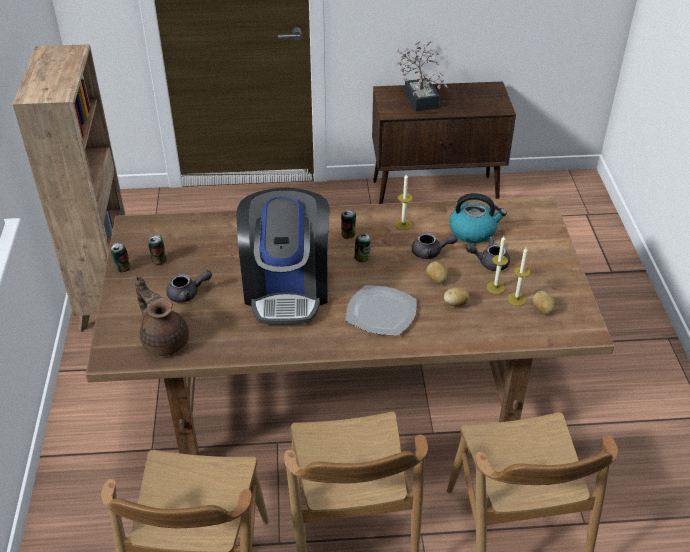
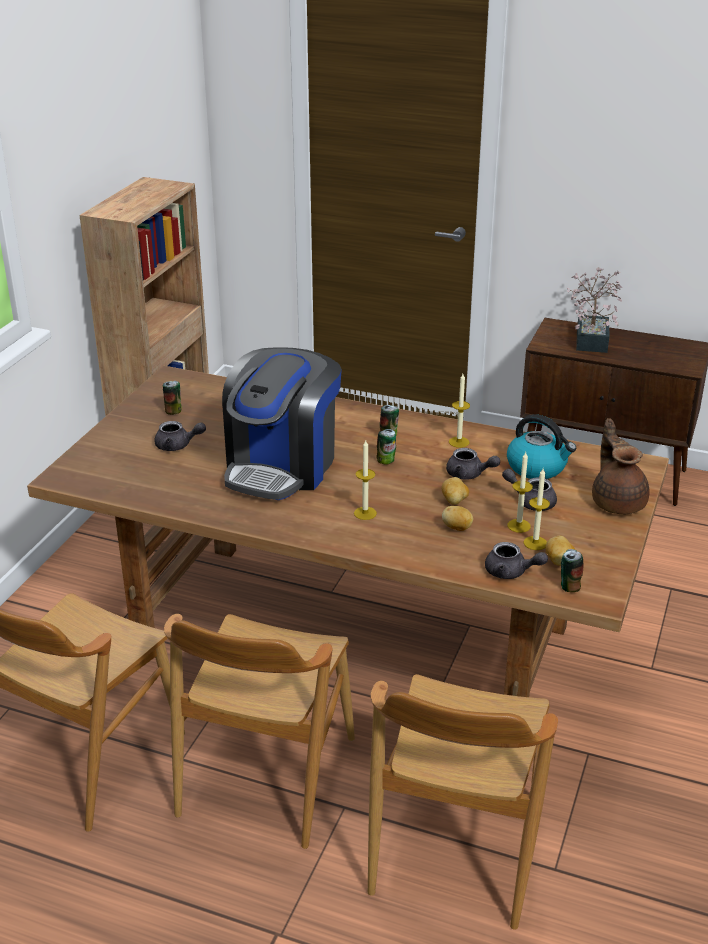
camera: 25 degrees right, 10 degrees down
can [111,243,130,273] -> can moved to [561,549,583,592]
brown teapot [135,276,189,356] -> brown teapot moved to [592,418,650,514]
plate [346,285,416,336] -> candle [354,440,377,520]
none -> grey teapot [485,542,548,579]

